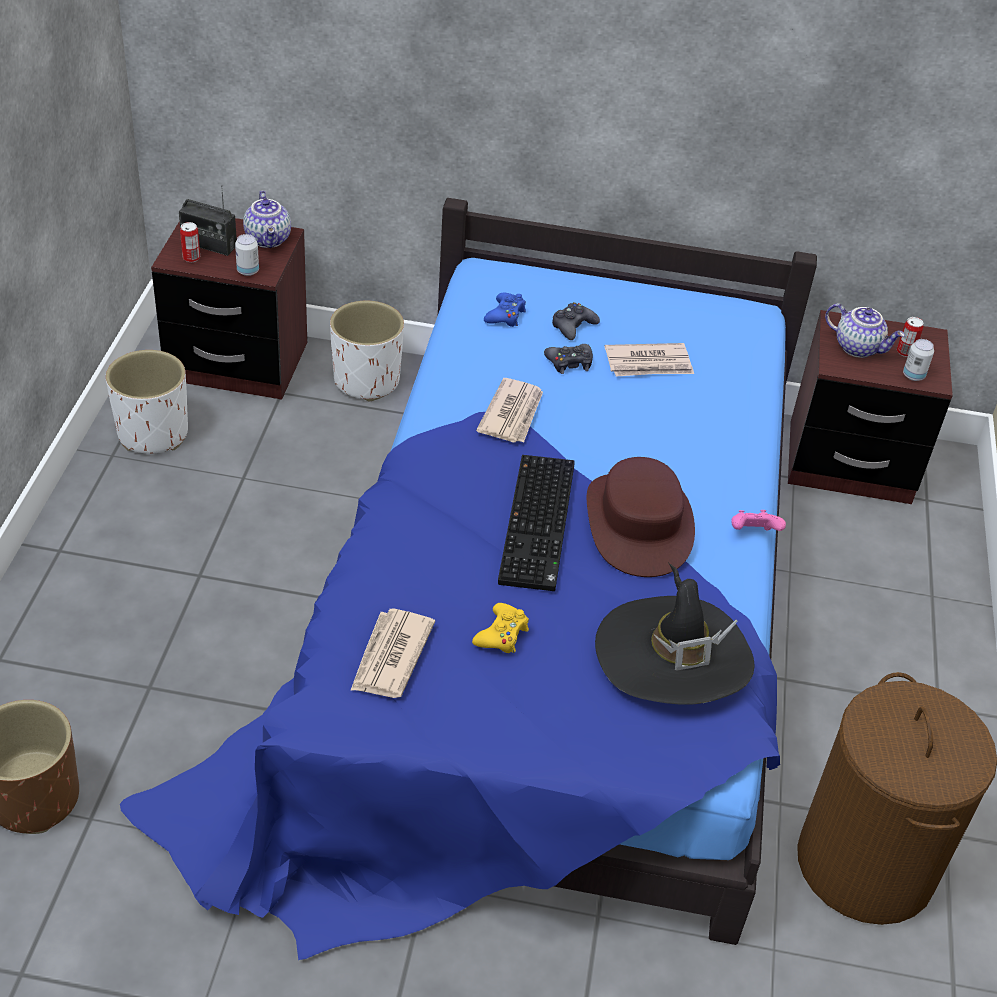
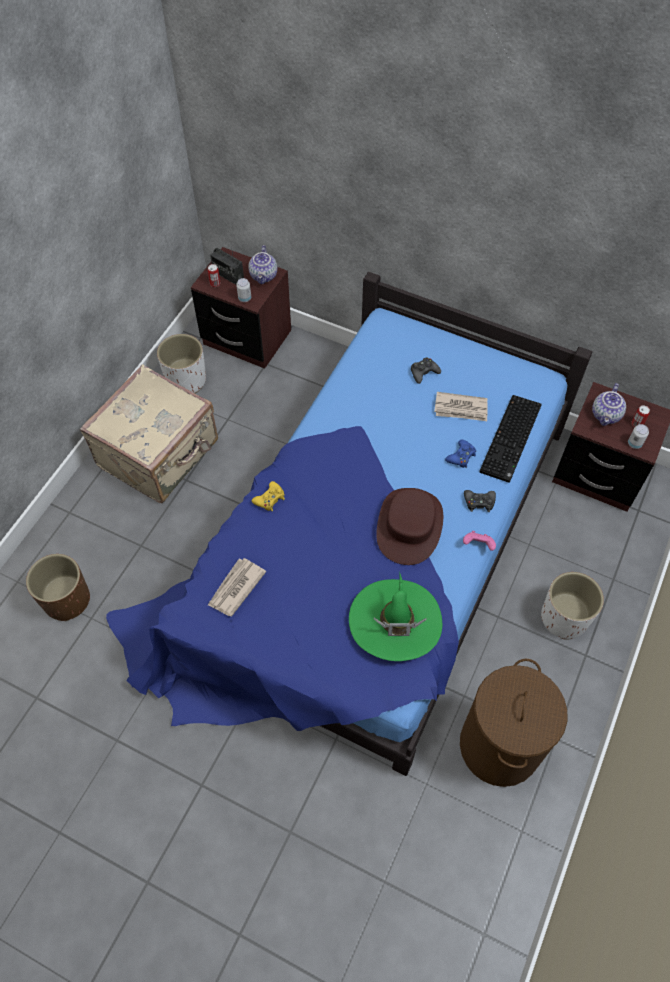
camera: 20 degrees right, 15 degrees up
white planter [330,301,404,401] -> white planter moved to [541,572,604,640]
yellow game controller [472,603,529,653] -> yellow game controller moved to [252,481,285,511]
newspaper [476,378,543,443] -> none
blue game controller [484,293,526,327] -> blue game controller moved to [445,439,476,468]
keyboard [498,455,575,591] -> keyboard moved to [480,395,542,483]
black game controller [544,344,593,374] -> black game controller moved to [464,490,496,512]
black hat [595,563,754,705] -> green hat [349,574,442,661]
teapot [825,303,905,358] -> teapot turned 60 degrees clockwise [592,383,626,426]
none -> beige suitcase [80,364,218,503]

